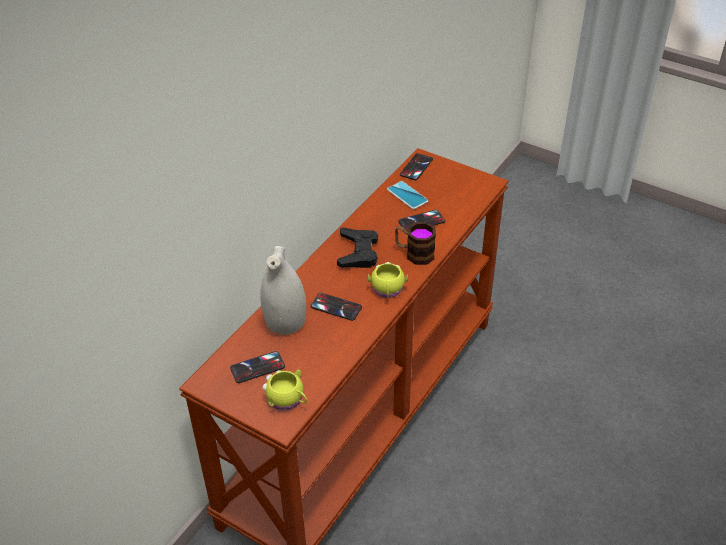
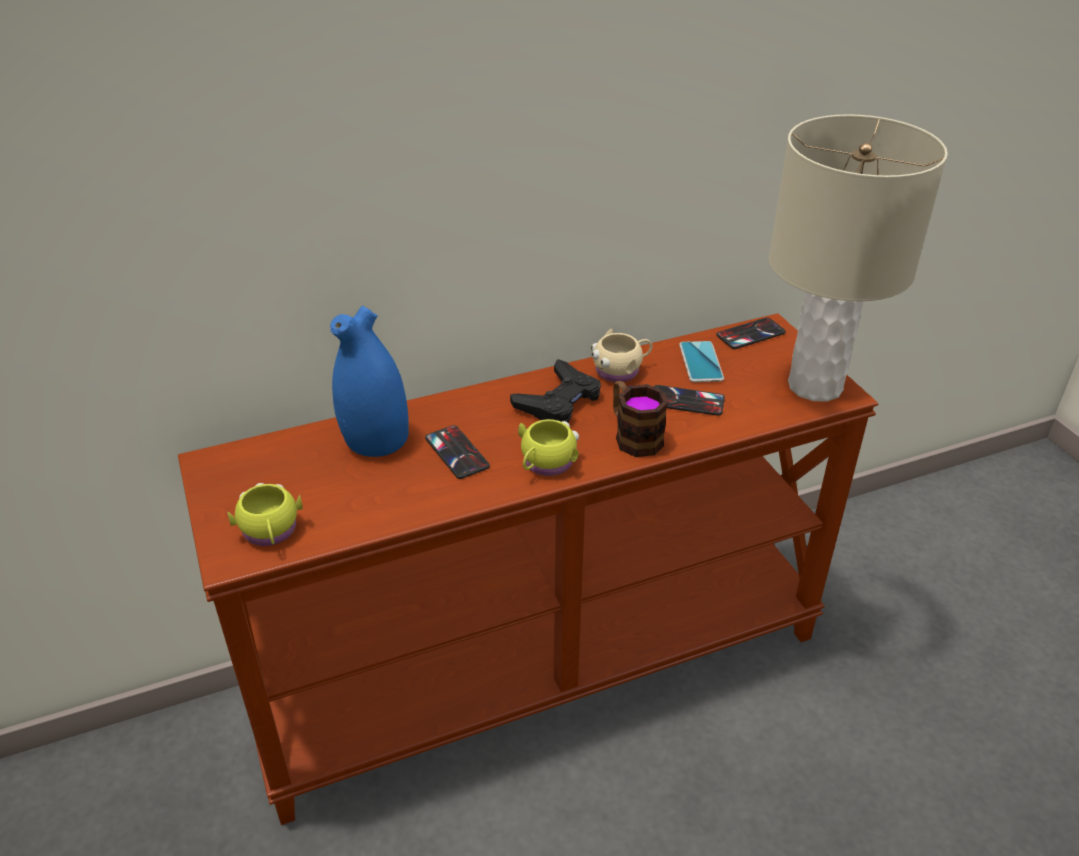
camera: 35 degrees right, 5 degrees down
phone [230,351,285,383] -> none
white vase [260,246,306,335] -> blue vase [330,306,409,457]
none -> beige mug [591,328,653,382]
none -> beige table lamp [769,114,948,402]

